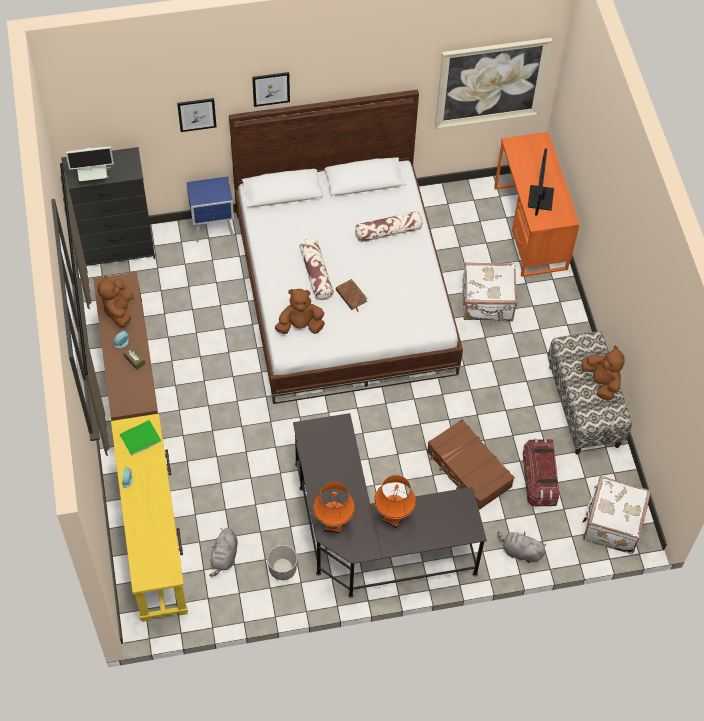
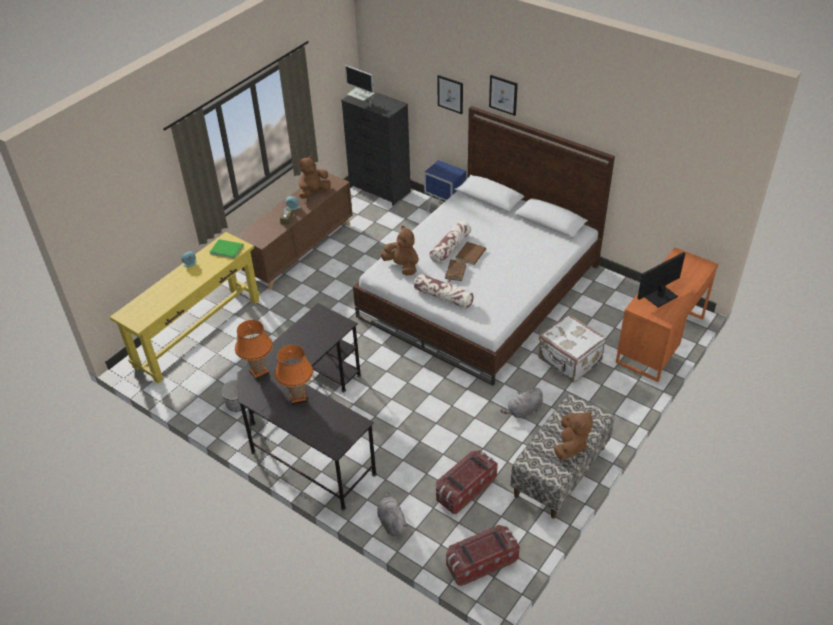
camera: 50 degrees right, 15 degrees down
grey plush toy [209,528,238,577] -> grey plush toy moved to [500,388,543,419]
pillow [355,211,423,242] -> pillow moved to [414,274,474,309]
brown suitcase [427,419,515,510] -> none
picture [435,38,553,129] -> none
white suitcase [582,476,651,554] -> storage box [446,525,520,586]
none -> brown book [456,242,486,265]

